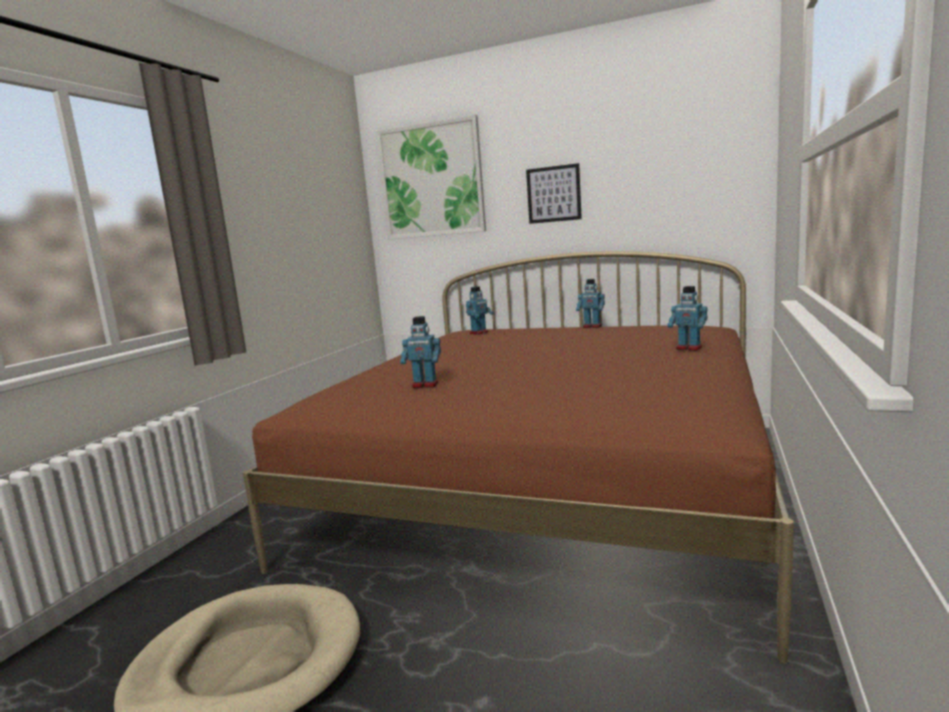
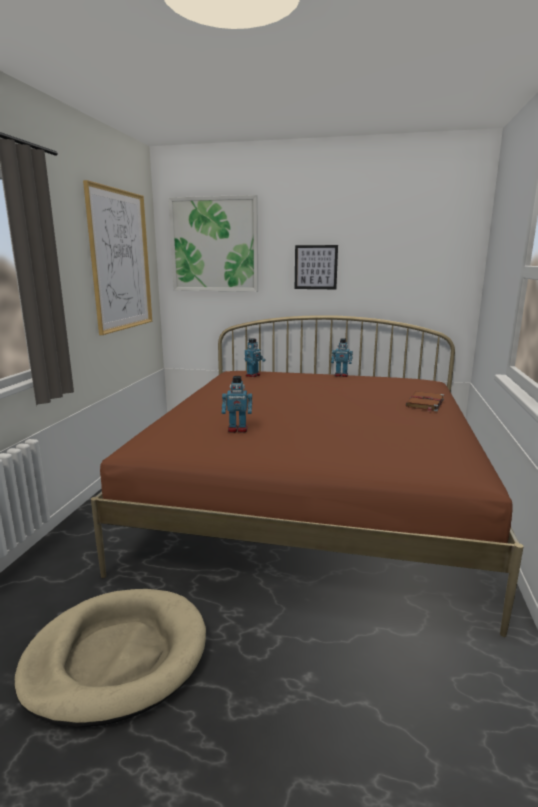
camera: 10 degrees left, 5 degrees up
toy robot [667,286,708,351] -> brown book [406,391,444,412]
none -> picture [83,180,152,335]

